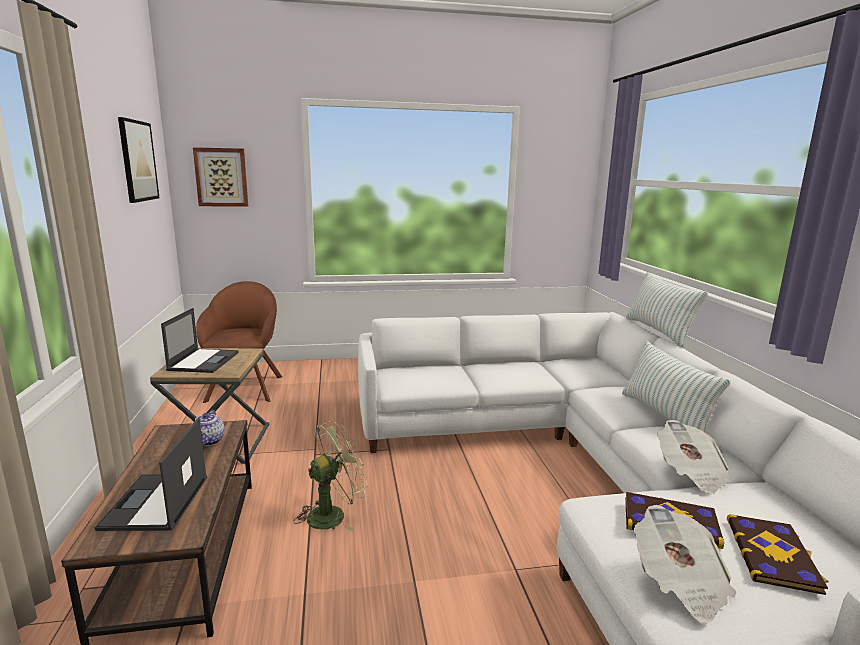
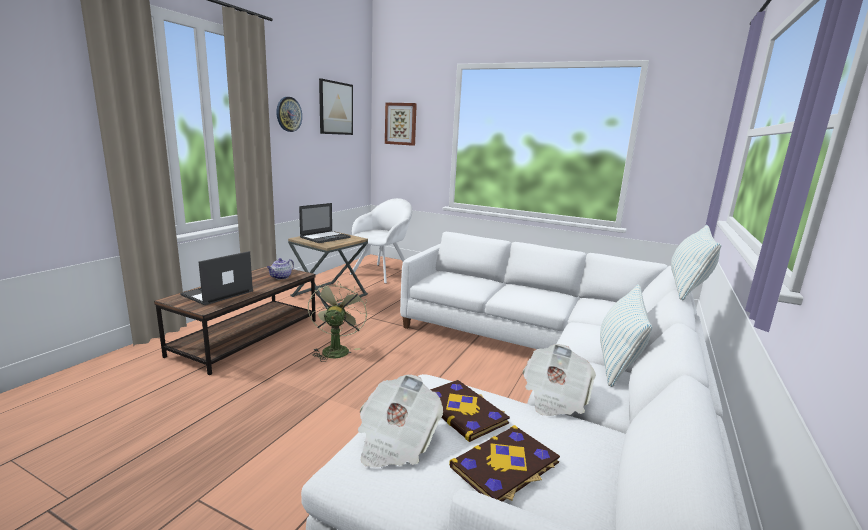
camera: 35 degrees right, 0 degrees up
brown armchair [196,281,282,403] -> white armchair [350,198,413,284]
green fan [294,421,368,532] -> green fan turned 90 degrees counterclockwise [308,281,367,362]
none -> wall clock [276,97,302,132]

